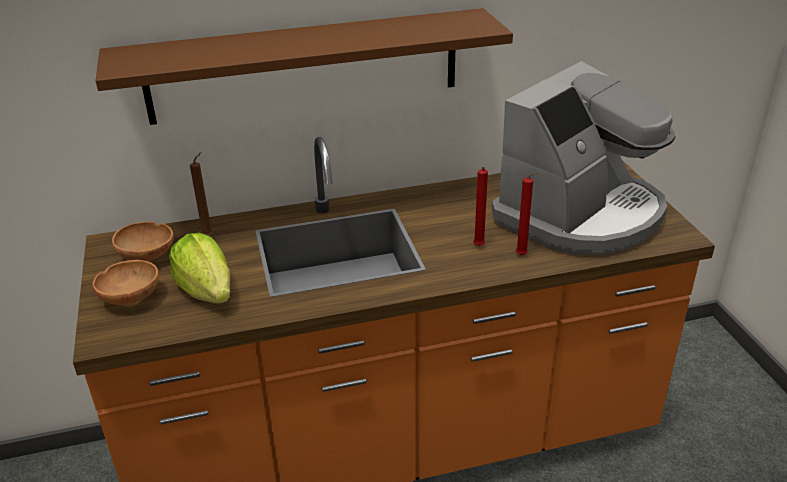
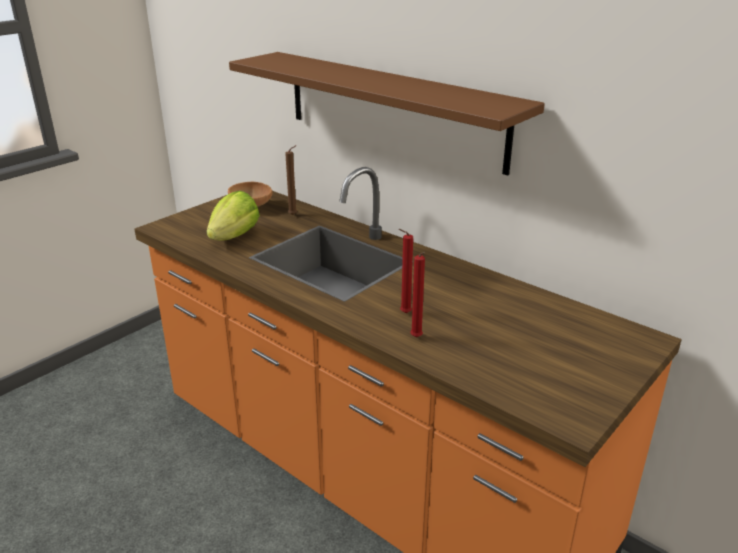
camera: 55 degrees right, 5 degrees down
brown bowl [92,260,159,307] -> none
coffee machine [492,61,675,256] -> none

